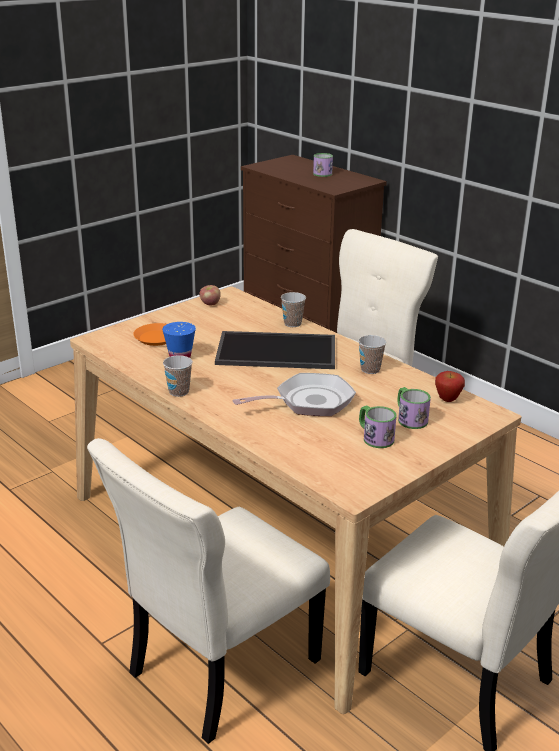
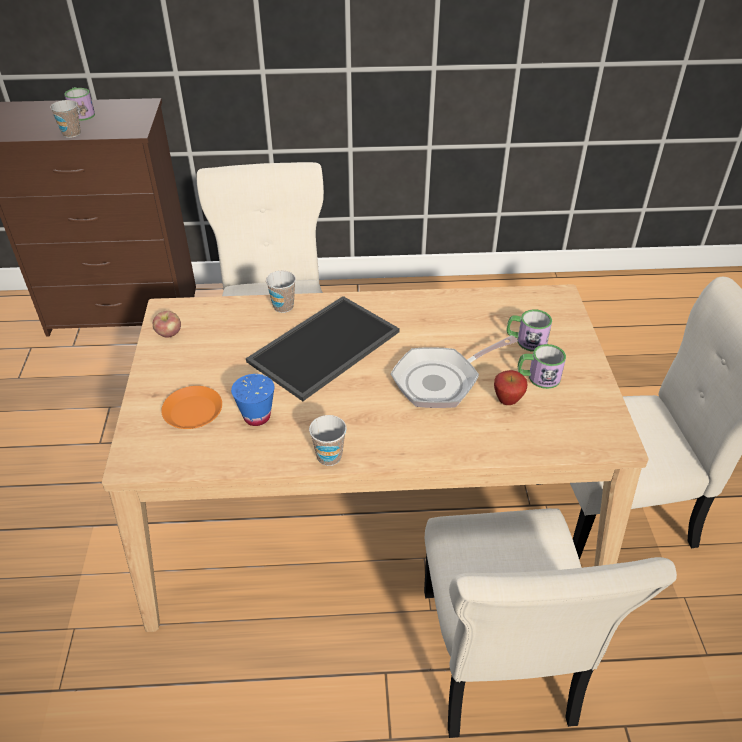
camera: 50 degrees left, 15 degrees up
frying pan [232,373,356,416] -> frying pan turned 135 degrees counterclockwise [391,335,518,408]
cup [358,335,386,374] -> cup moved to [50,100,81,138]
apple [435,371,465,402] -> apple moved to [494,370,527,405]

